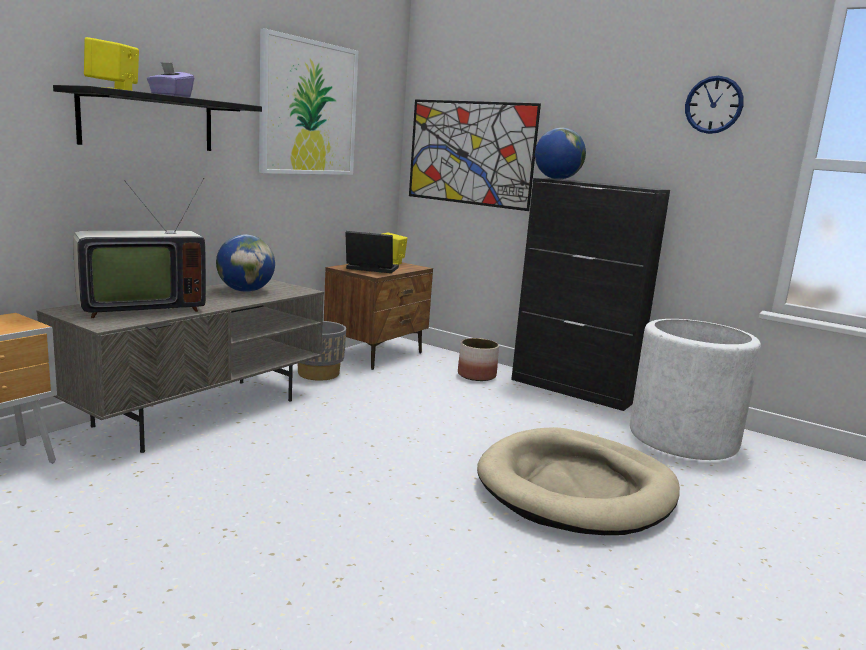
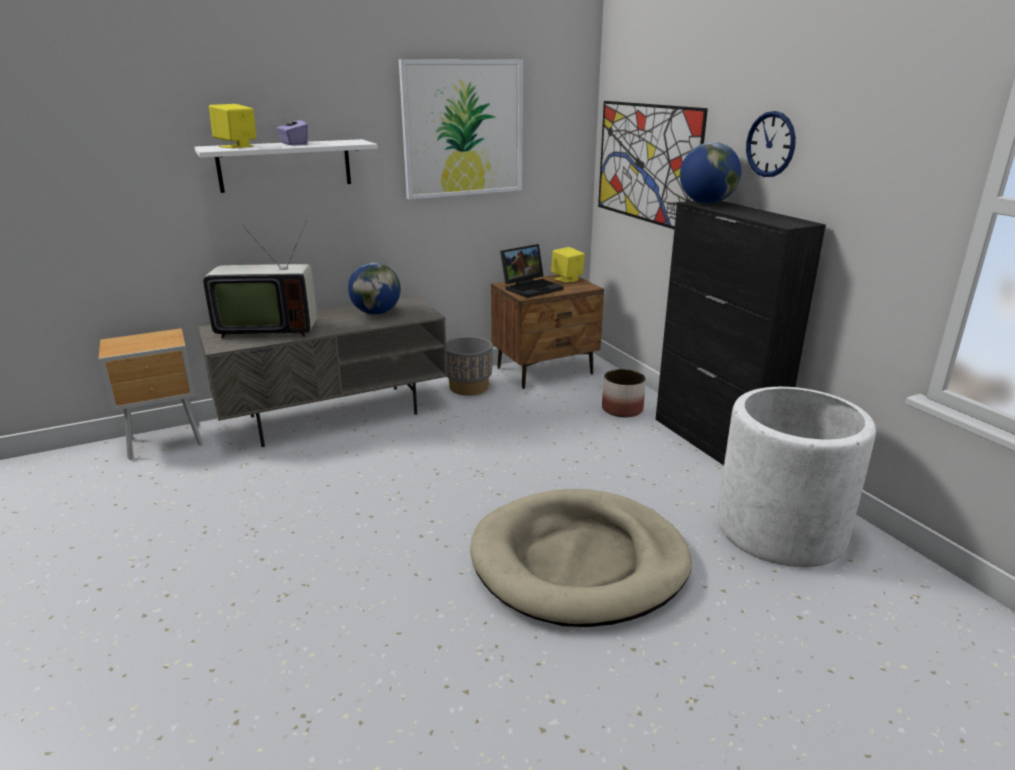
camera: 30 degrees right, 10 degrees up
black shelf [53,85,262,151] -> white shelf [195,139,378,193]
laptop [345,231,399,273] -> laptop turned 105 degrees clockwise [500,244,564,298]
wall clock [685,76,744,134] -> wall clock moved to [746,111,796,177]

